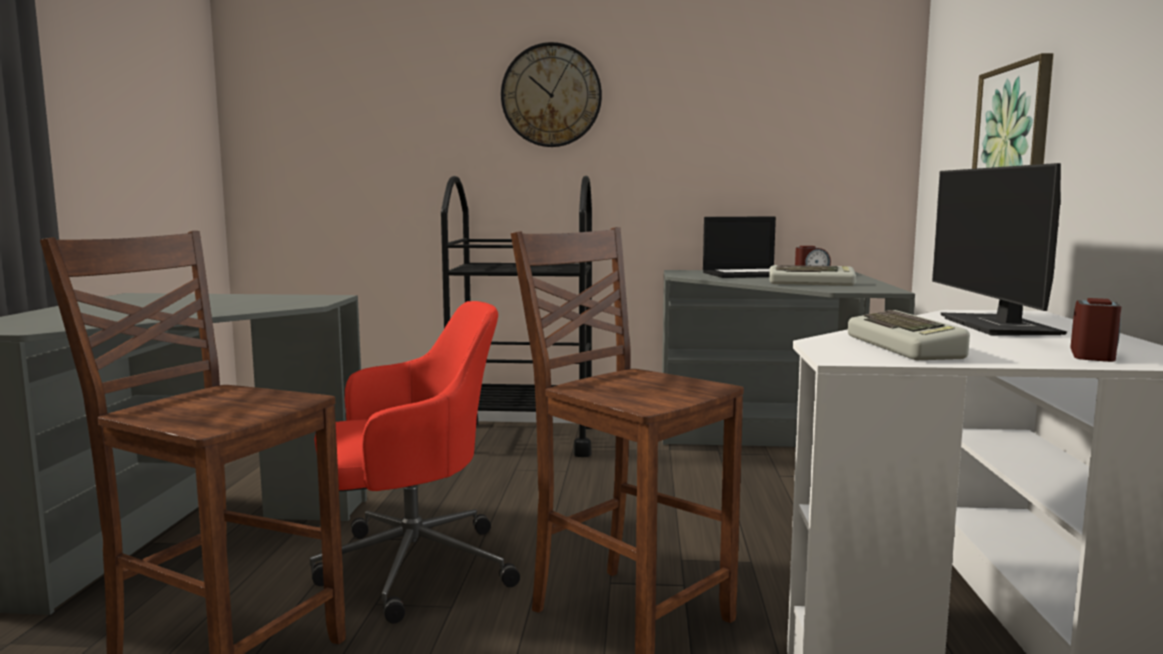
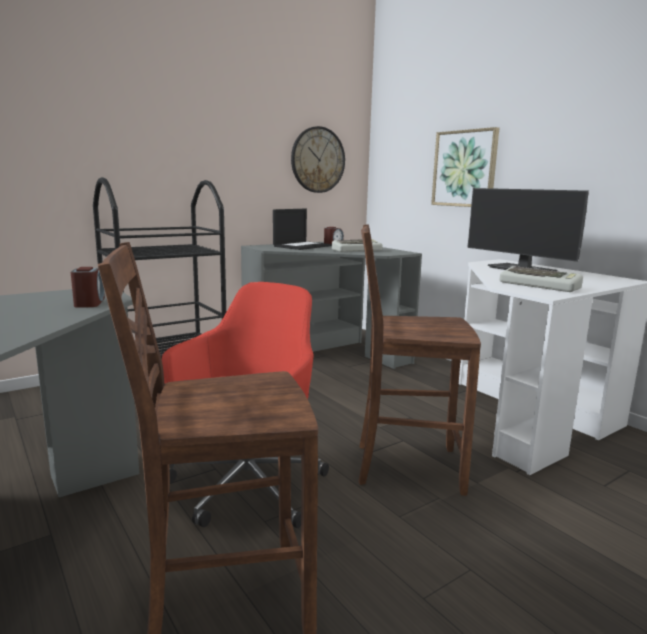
camera: 40 degrees left, 5 degrees up
wall clock [501,42,602,147] -> wall clock moved to [291,126,345,193]
alarm clock [1070,298,1121,362] -> alarm clock moved to [71,267,105,308]

